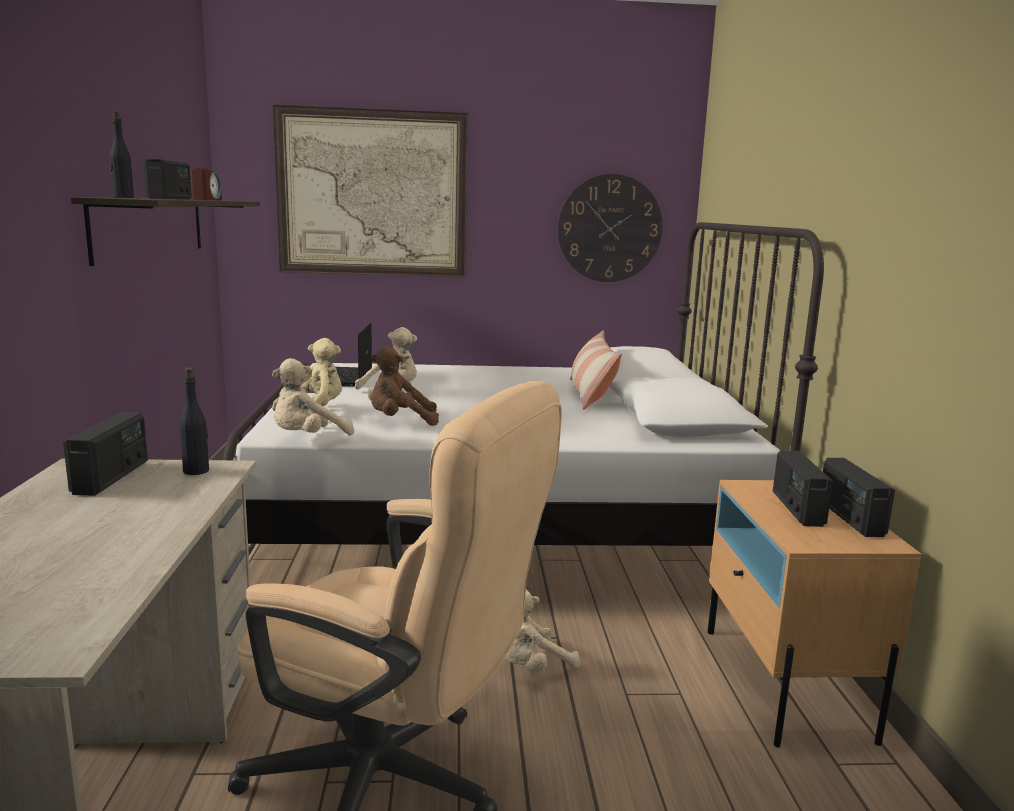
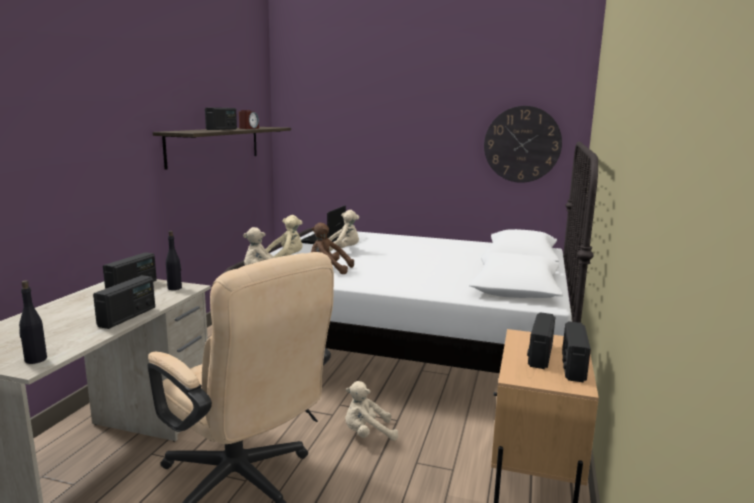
camera: 20 degrees right, 0 degrees up
black bottle [109,111,134,198] -> black bottle moved to [19,281,47,364]
picture [273,105,469,277] -> none
pillow [570,331,622,410] -> none
none -> radio [93,275,155,329]

